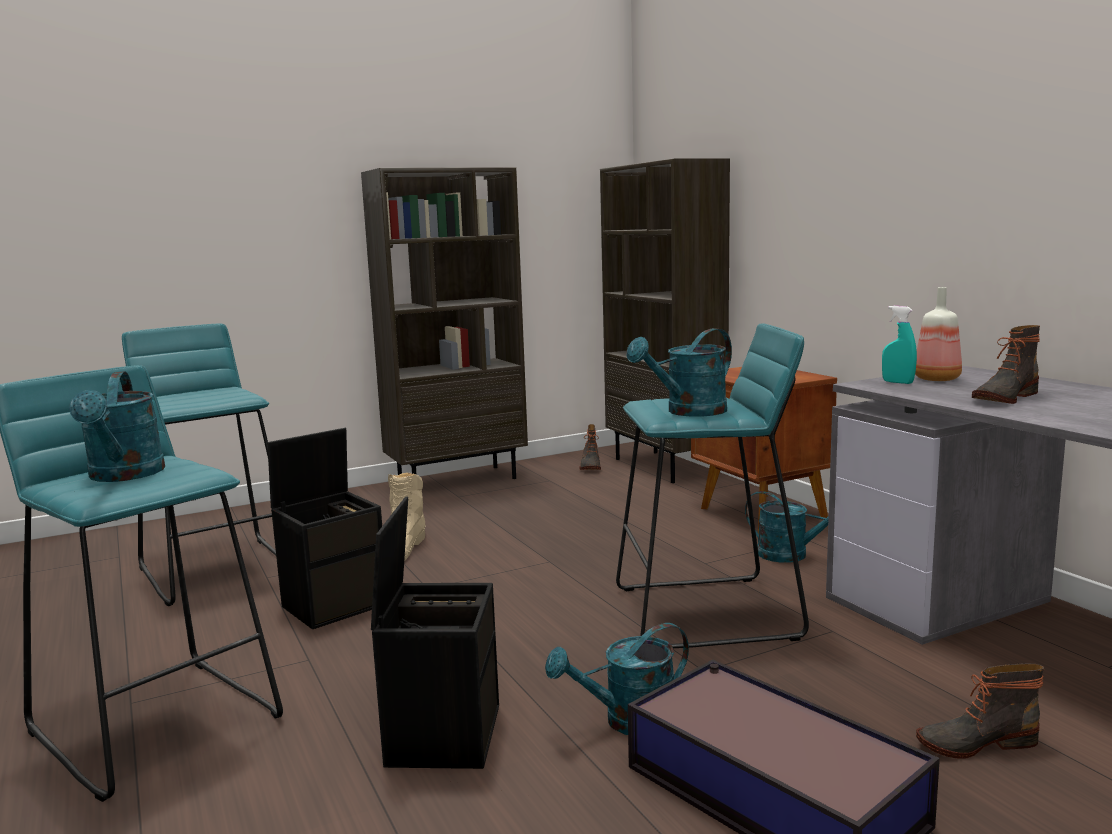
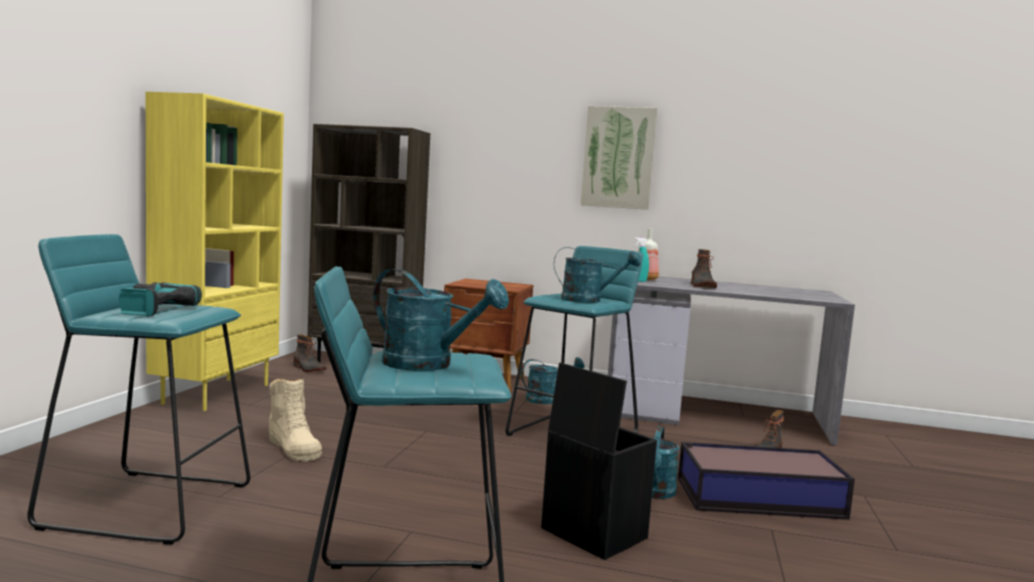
camera: 50 degrees left, 5 degrees down
black storage box [267,428,382,629] -> none
brown bookcase [361,167,528,479] -> yellow bookcase [146,92,284,411]
turquoise watering can [627,328,732,417] -> turquoise watering can turned 90 degrees counterclockwise [554,247,640,303]
none -> power drill [119,282,202,317]
none -> picture [581,106,657,210]

